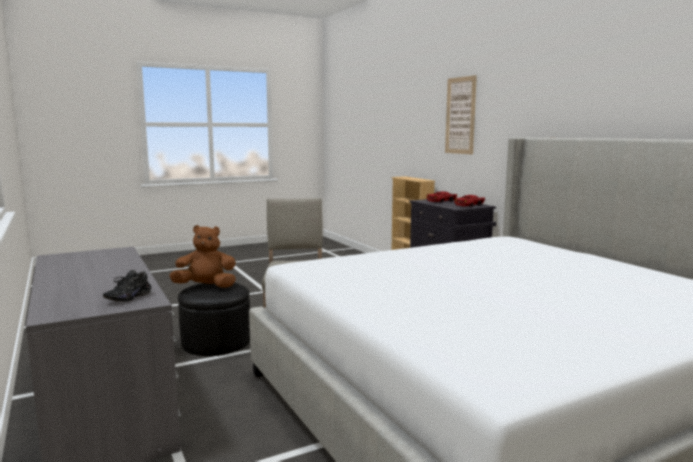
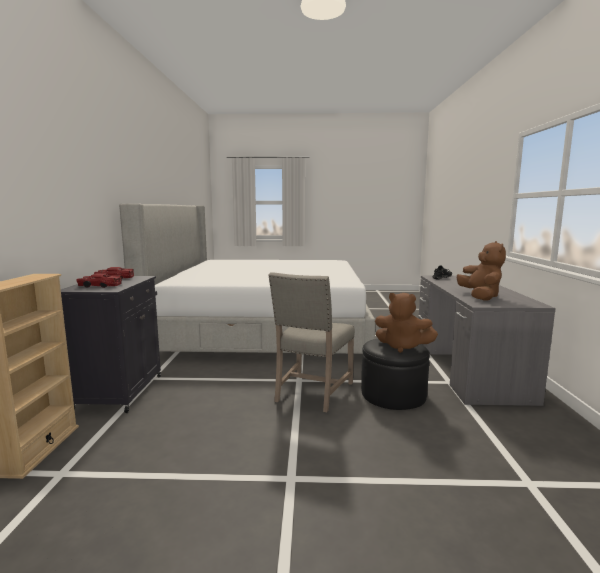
camera: 150 degrees left, 0 degrees up
picture [445,75,477,155] -> none
none -> brown plush toy [457,241,506,301]

